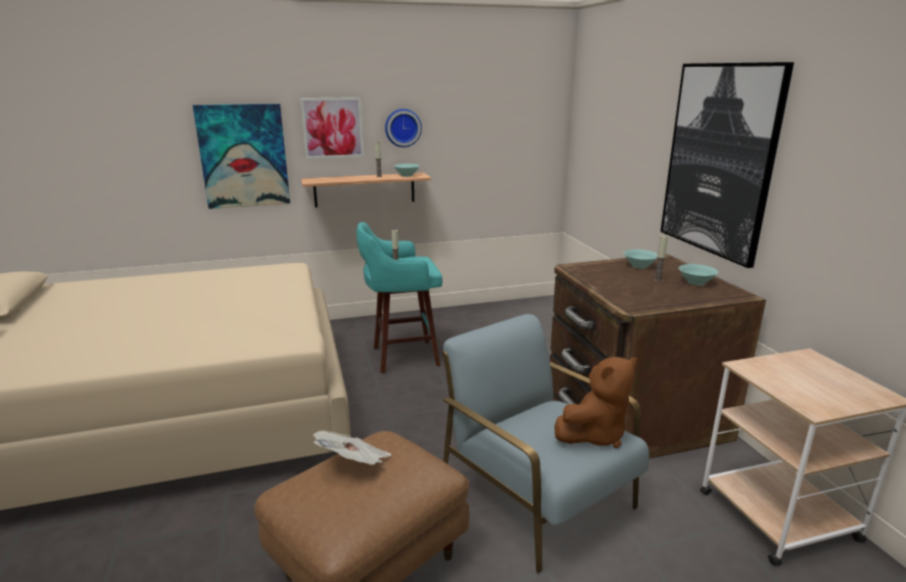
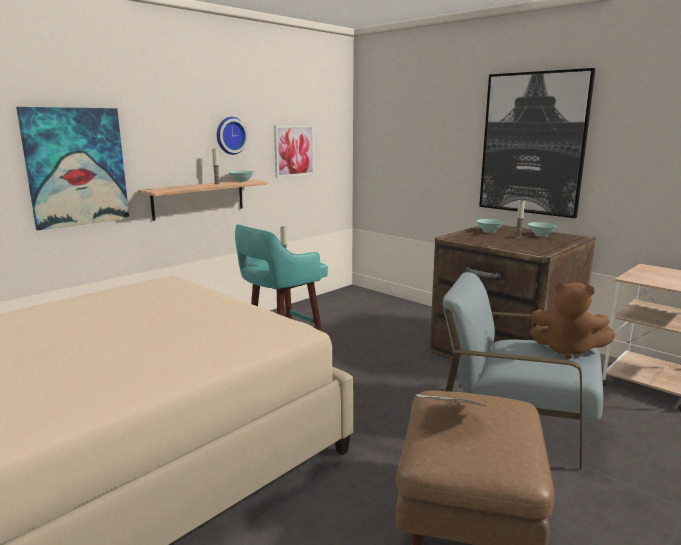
camera: 30 degrees left, 5 degrees down
picture [300,97,364,159] -> picture moved to [274,125,314,178]
brown plush toy [554,357,637,448] -> brown plush toy turned 90 degrees clockwise [529,282,615,359]

